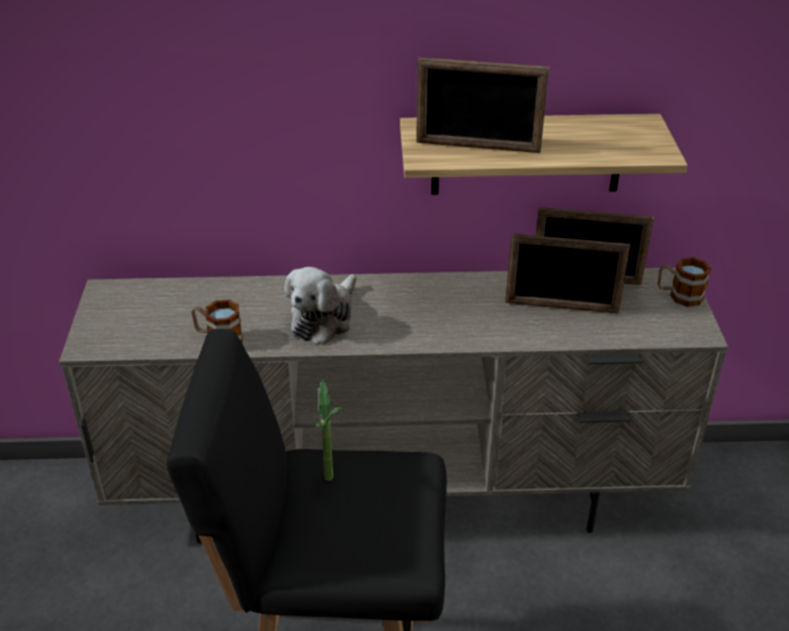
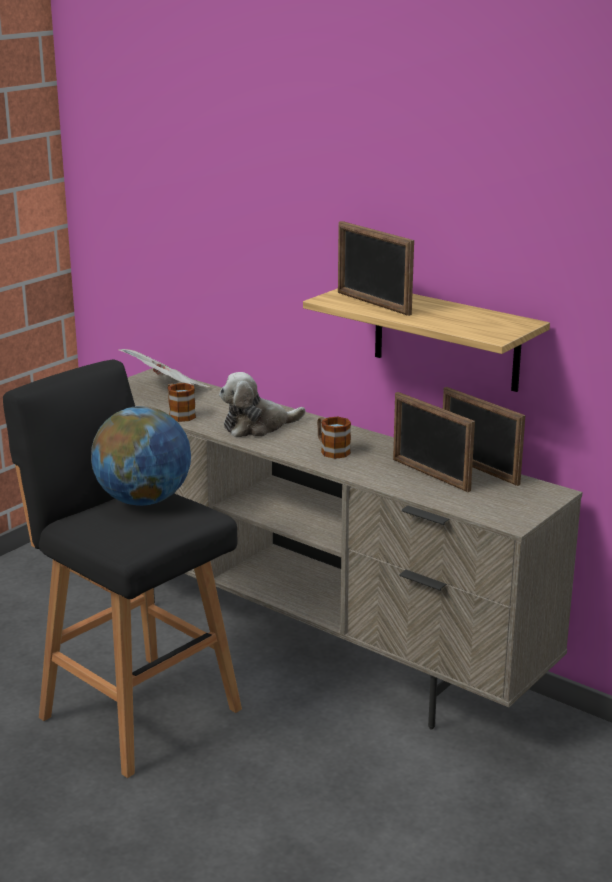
camera: 40 degrees right, 15 degrees down
potted plant [316,379,343,481] -> globe [91,406,191,506]
mug [658,257,711,307] -> mug moved to [317,417,351,459]
none -> newspaper [119,349,210,387]

